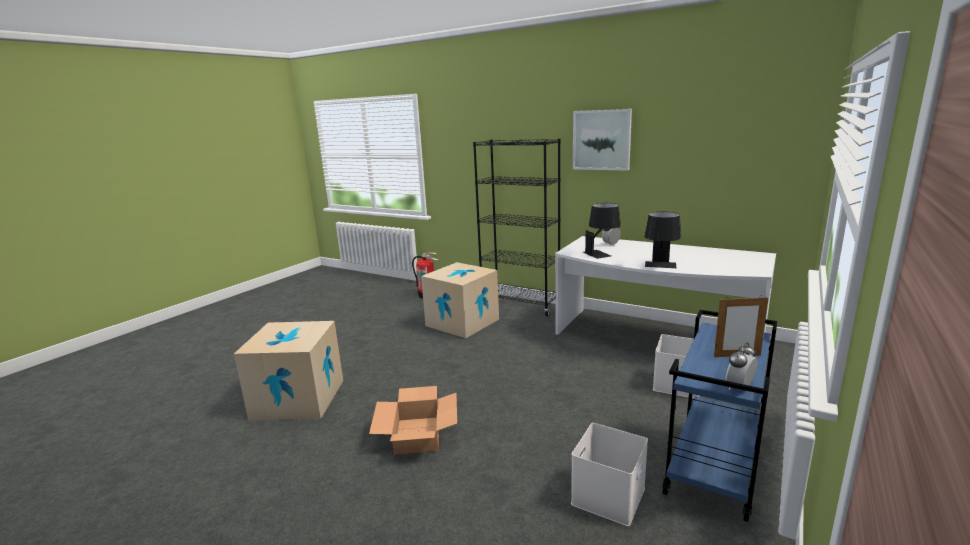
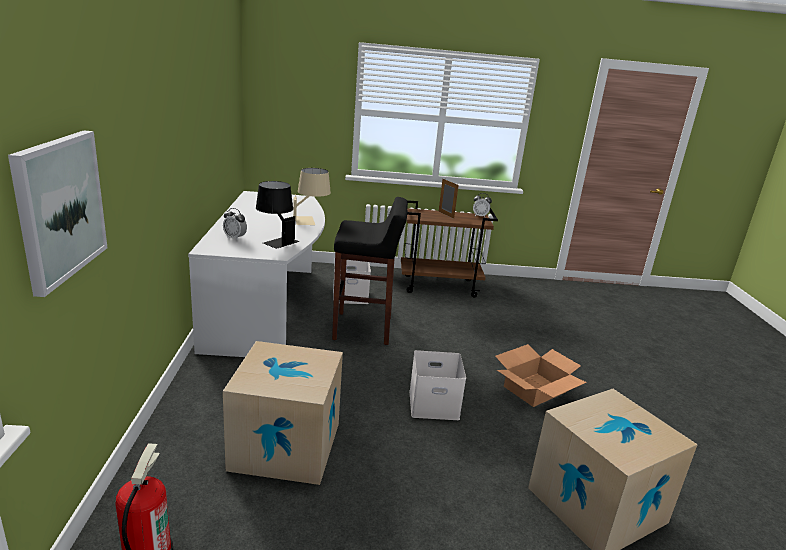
camera: 125 degrees left, 5 degrees up
black bookcase [473,139,561,316] -> none
white storage box [571,423,648,526] -> white storage box moved to [409,350,466,420]
picture [573,109,632,171] -> picture moved to [8,131,108,297]
black table lamp [644,212,681,268] -> beige table lamp [293,168,331,225]
blue cart [662,310,777,522] -> brown cart [401,200,498,298]
none -> black stool [332,197,408,345]

